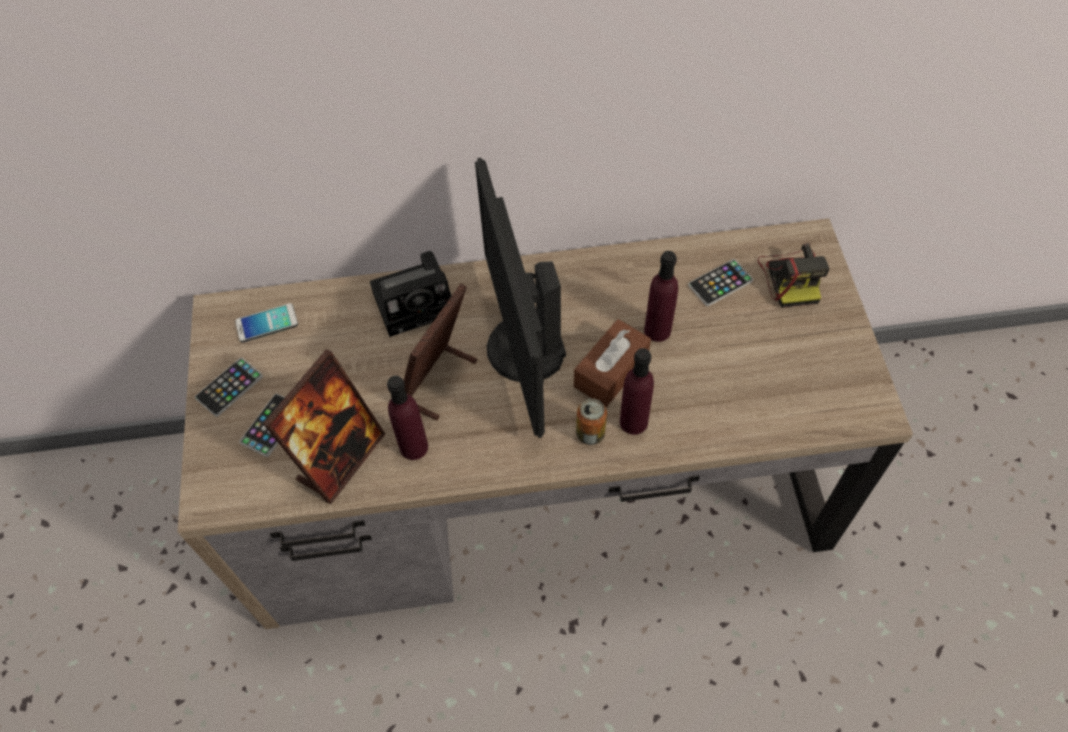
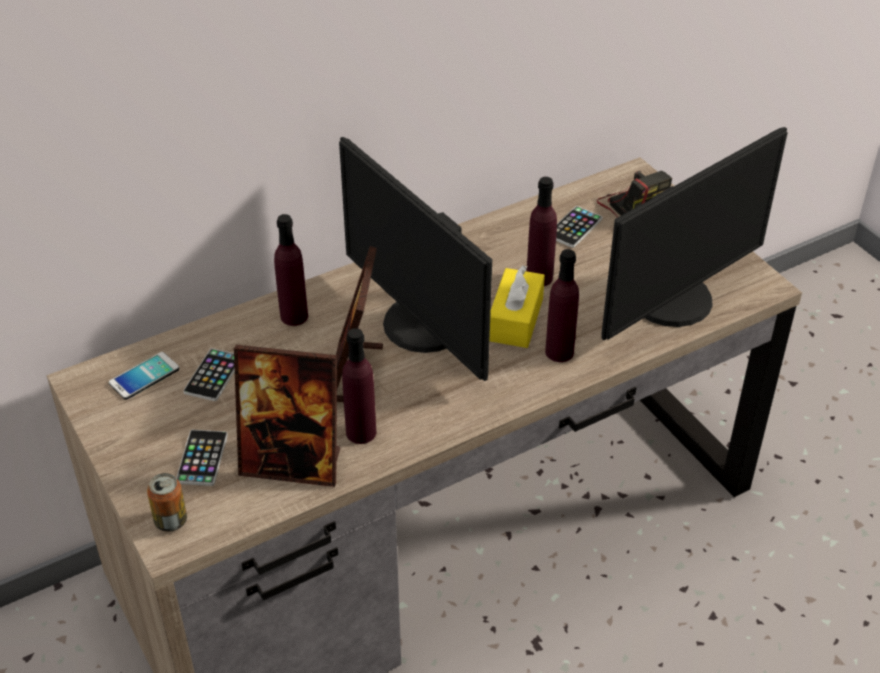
camera: 25 degrees left, 15 degrees down
phone [195,357,263,417] -> phone moved to [183,348,235,401]
picture frame [263,349,385,504] -> picture frame turned 90 degrees clockwise [234,345,340,487]
camera [370,251,452,337] -> purple bottle [274,214,308,326]
brown tissue box [574,319,651,407] -> yellow tissue box [490,265,545,348]
can [576,398,607,445] -> can moved to [147,473,187,532]
none -> monitor [601,127,788,340]

